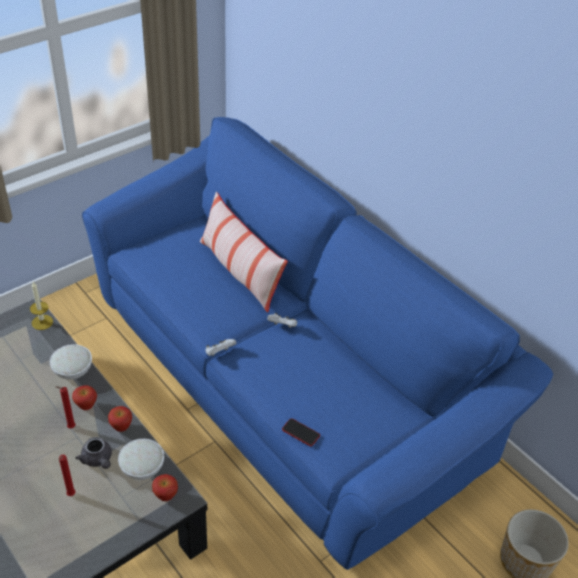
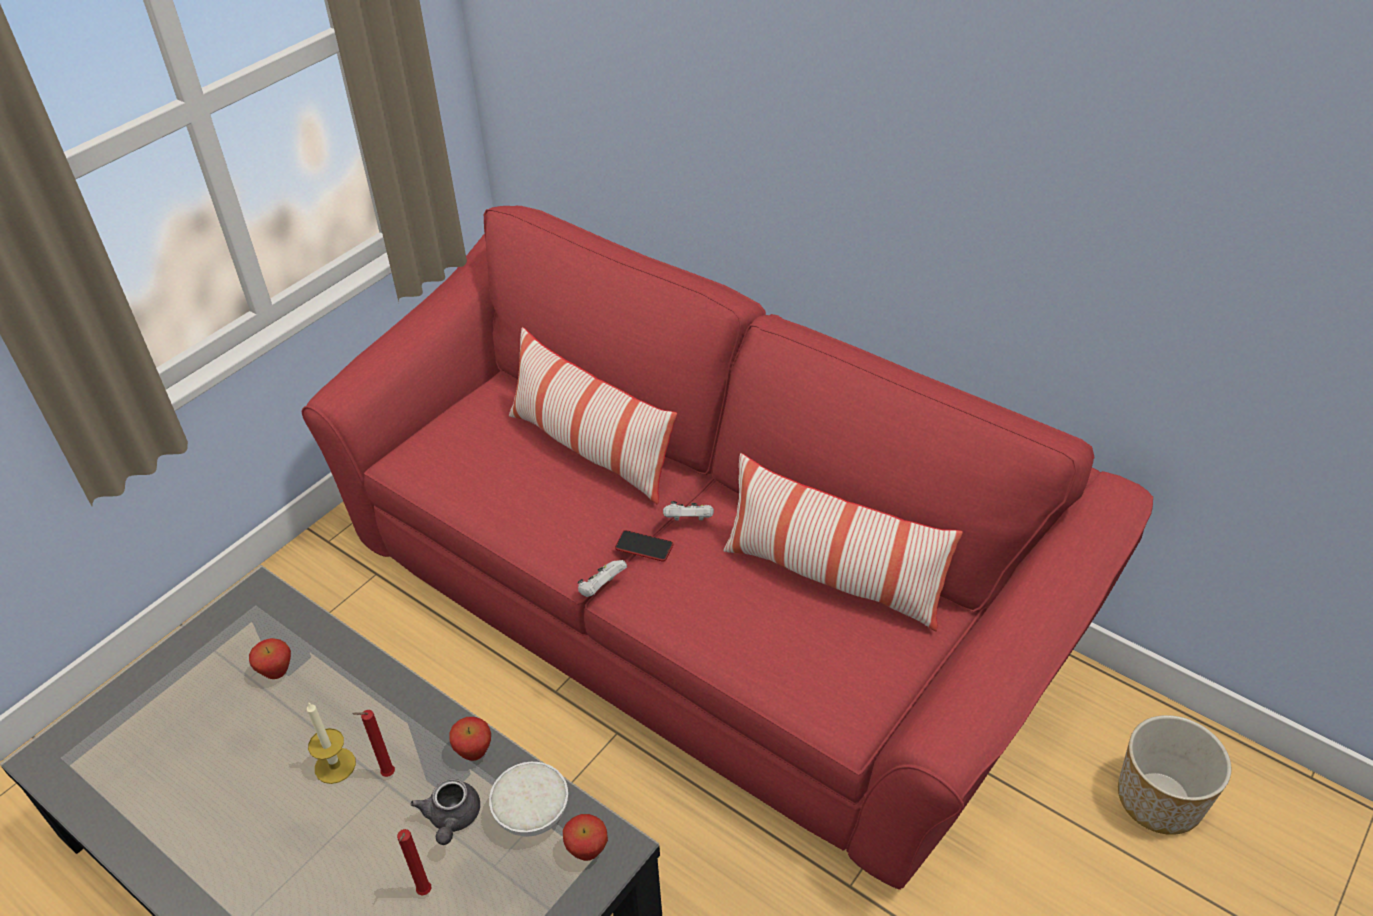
camera: 10 degrees left, 0 degrees up
candle [30,282,53,330] -> candle moved to [307,702,356,784]
white bowl [50,344,92,380] -> none
apple [72,386,97,410] -> apple moved to [249,638,291,679]
grey teapot [76,437,112,469] -> grey teapot turned 45 degrees clockwise [411,779,480,845]
blue sofa [82,117,553,570] -> red sofa [302,206,1153,890]
phone [282,418,320,446] -> phone moved to [615,530,673,561]
none -> pillow [723,453,963,631]

